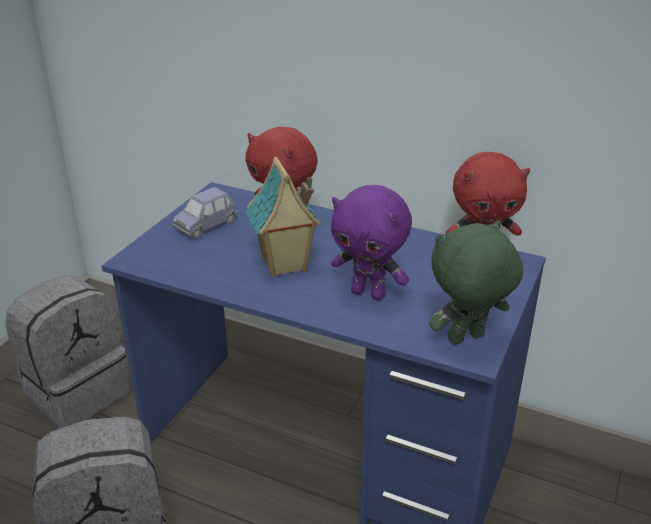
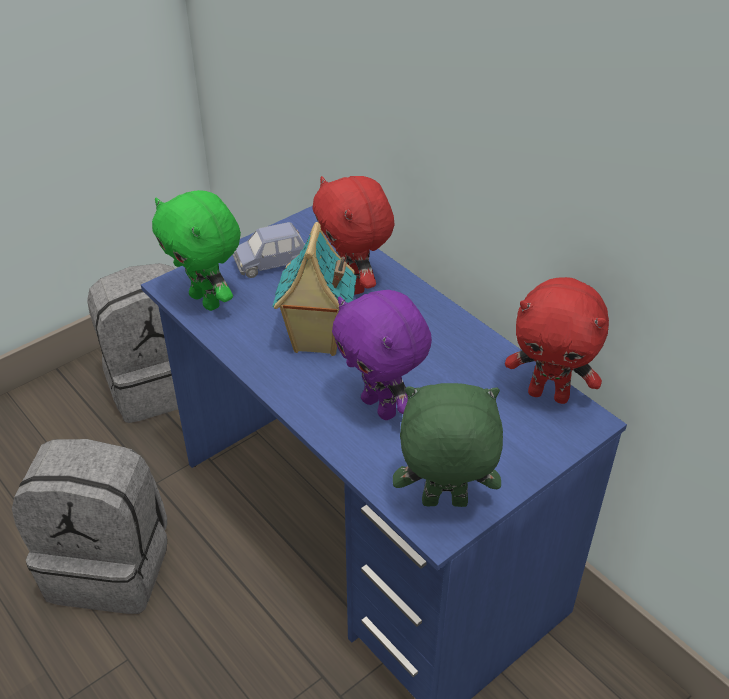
camera: 25 degrees right, 10 degrees up
none -> green plush toy [152,190,241,311]

